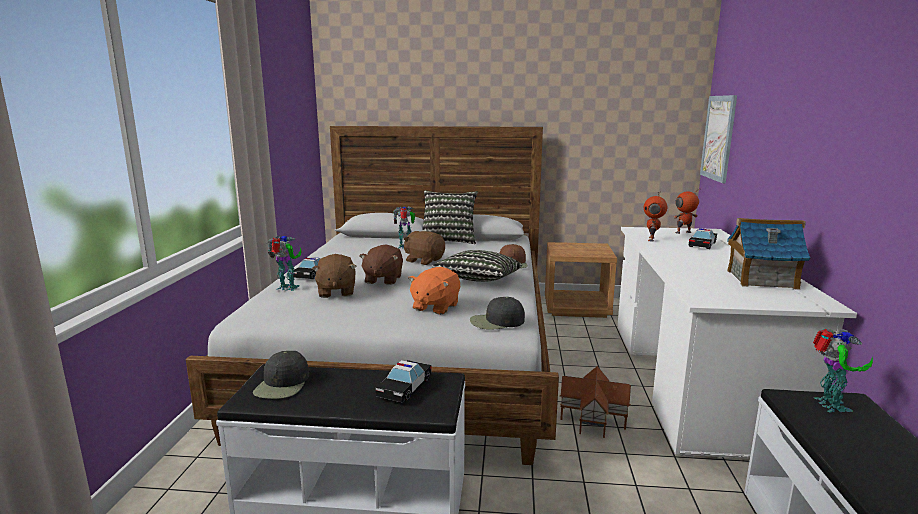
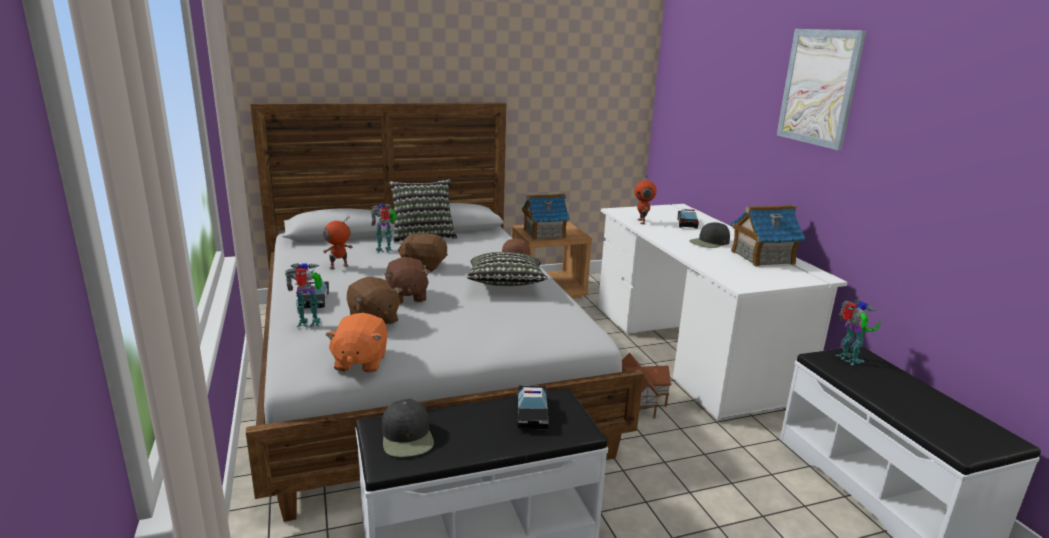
camera: 25 degrees left, 5 degrees up
orange plush toy [408,267,460,315] -> orange plush toy moved to [325,313,388,373]
black cap [470,297,525,330] -> black cap moved to [689,222,730,248]
toy robot [674,189,699,234] -> toy robot moved to [323,217,353,270]
picture [700,95,737,183] -> picture moved to [777,29,866,150]
none -> toy house [522,194,570,240]

